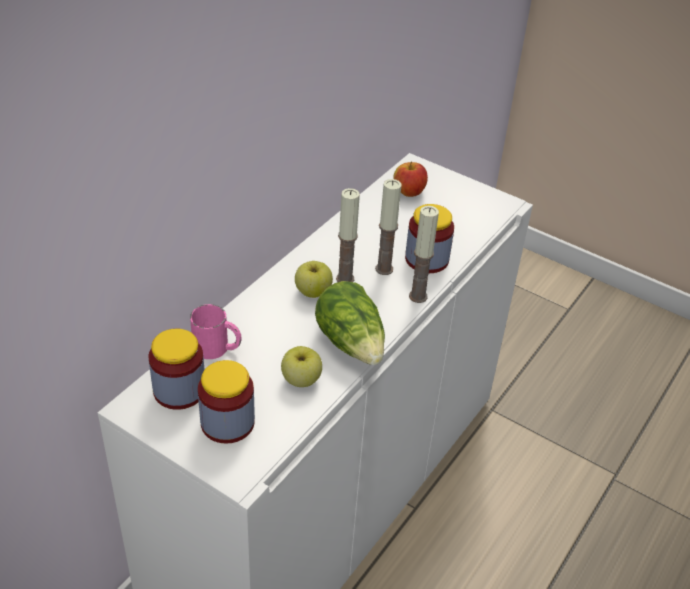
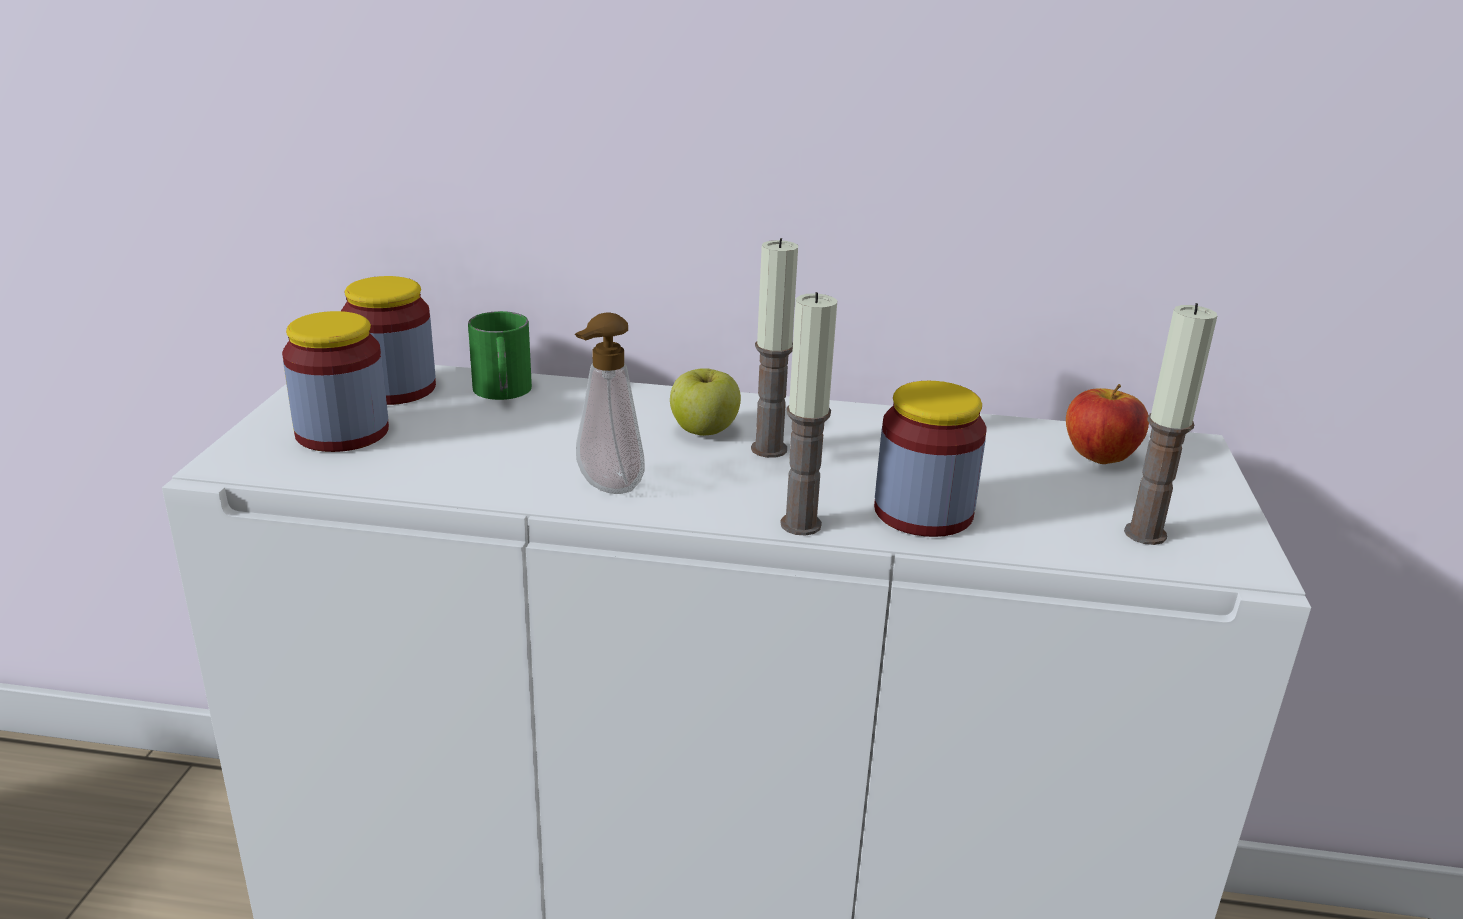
camera: 65 degrees right, 15 degrees down
pink mug [190,304,242,359] -> green mug [468,311,532,400]
apple [281,346,322,387] -> none
lettuce [315,281,385,365] -> soap dispenser [575,312,645,494]
candle [375,179,402,275] -> candle moved to [1124,303,1217,545]

